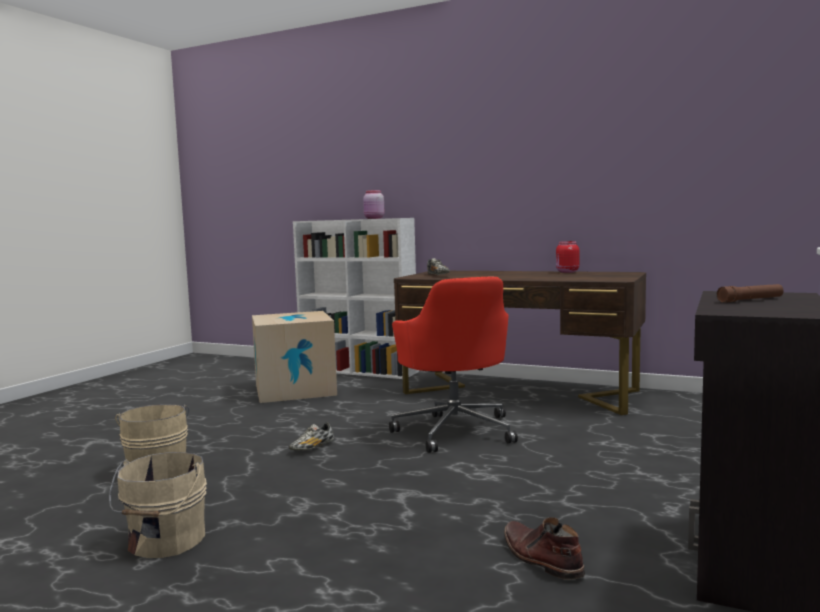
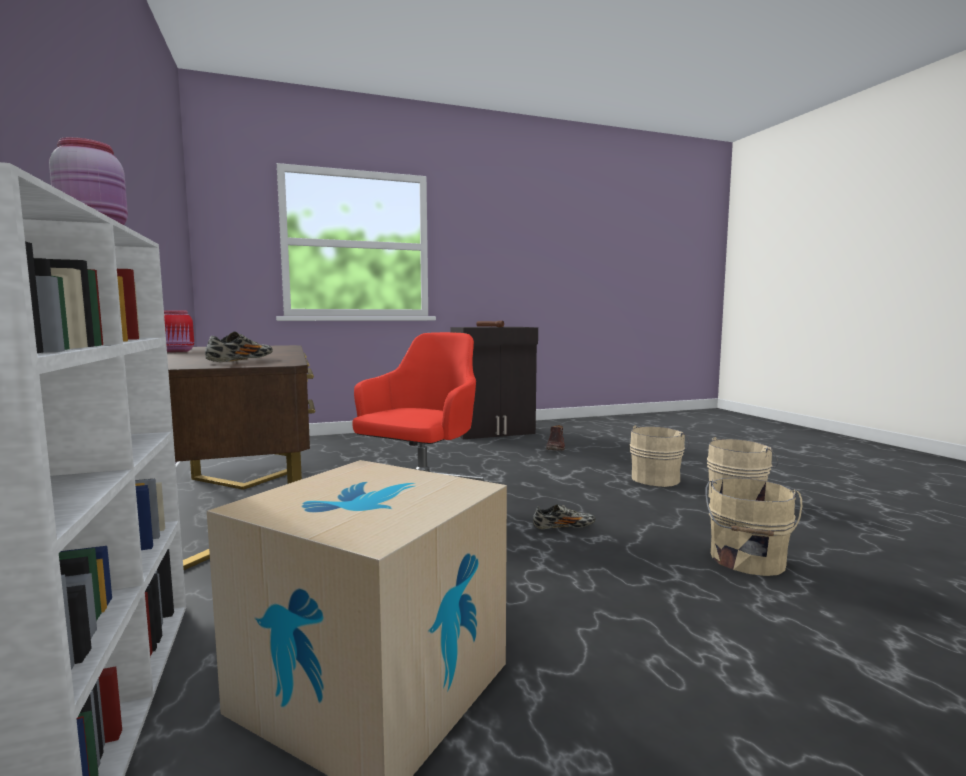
camera: 135 degrees left, 0 degrees up
none -> beige bucket [630,425,690,487]

